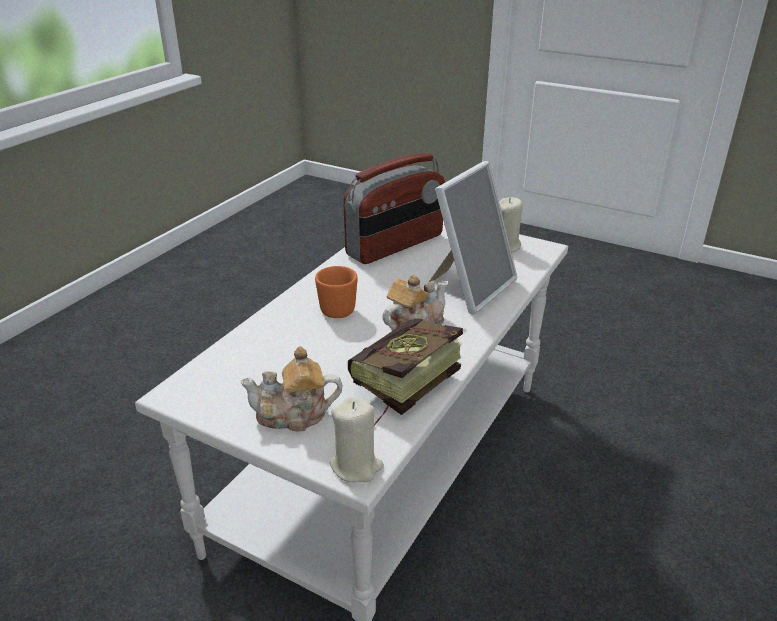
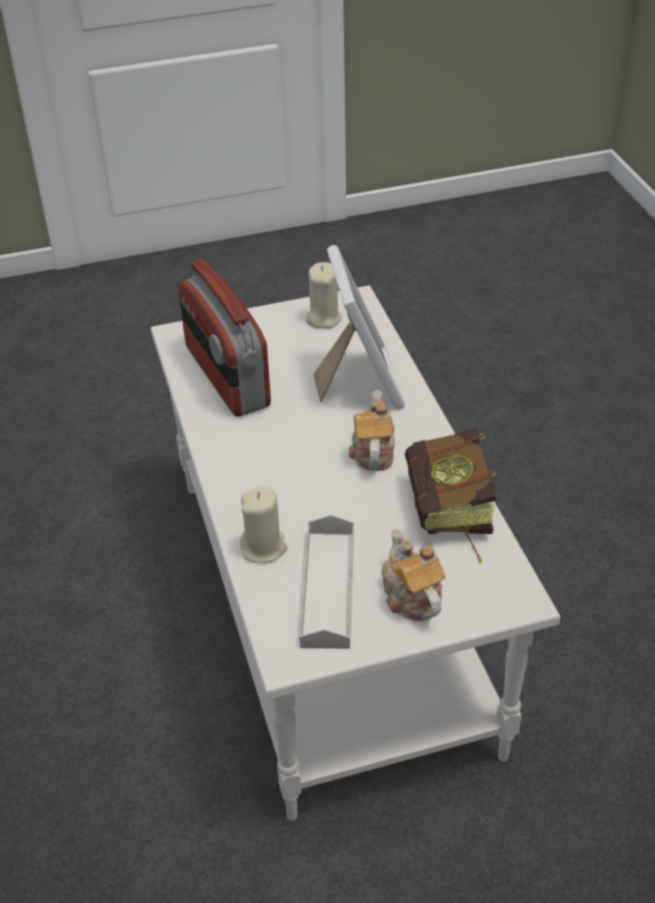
camera: 45 degrees left, 10 degrees up
teapot [240,346,342,431] -> teapot turned 120 degrees clockwise [382,528,445,621]
orange mug [315,266,358,318] -> none
beige candle [330,398,384,482] -> beige candle moved to [240,486,288,563]
radio [343,153,445,264] -> radio turned 150 degrees clockwise [178,258,271,417]
none -> grey tray [300,515,354,649]

